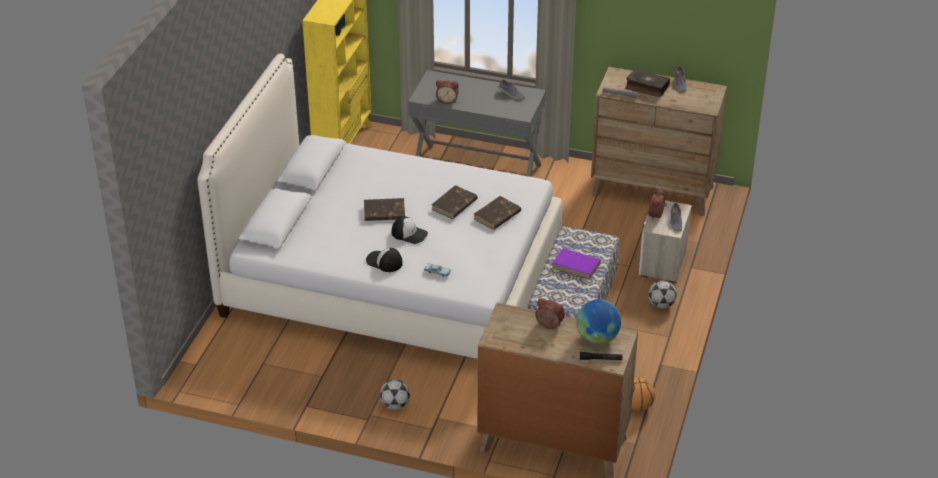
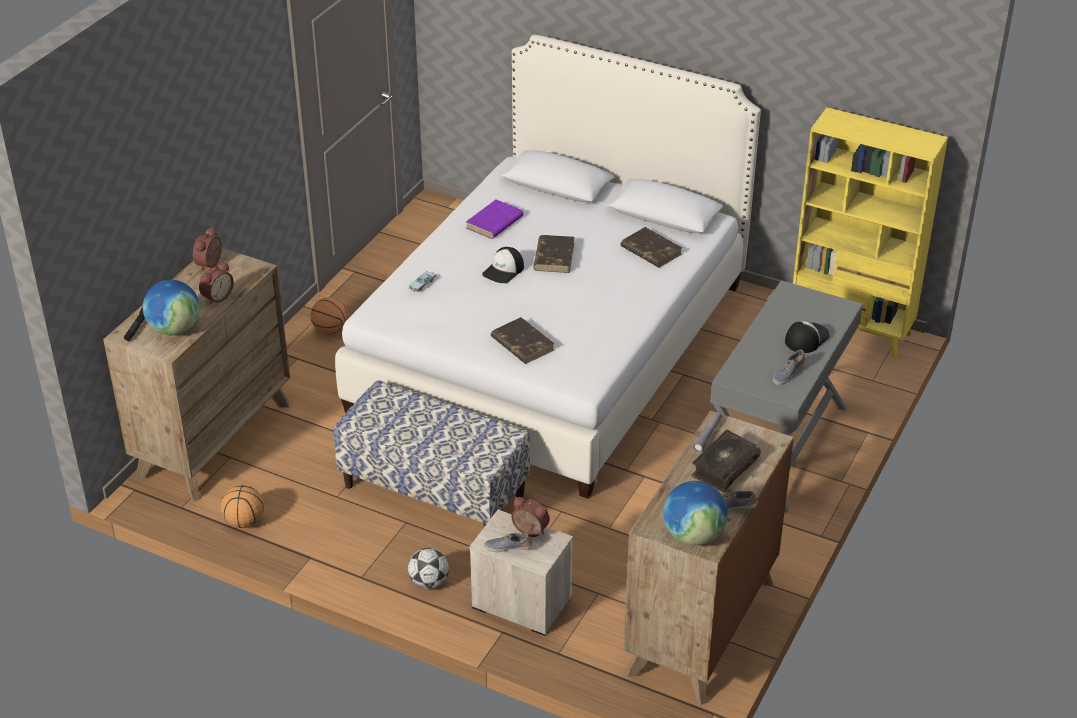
camera: 100 degrees right, 0 degrees up
cap [366,248,403,272] -> cap moved to [785,321,830,353]
football [380,379,410,410] -> basketball [310,297,348,335]
brown book [431,185,478,219] -> brown book moved to [620,227,682,268]
alarm clock [436,80,459,104] -> alarm clock moved to [193,227,222,271]
purple book [552,248,601,280] -> purple book moved to [466,199,524,239]
none -> globe [663,481,728,545]

